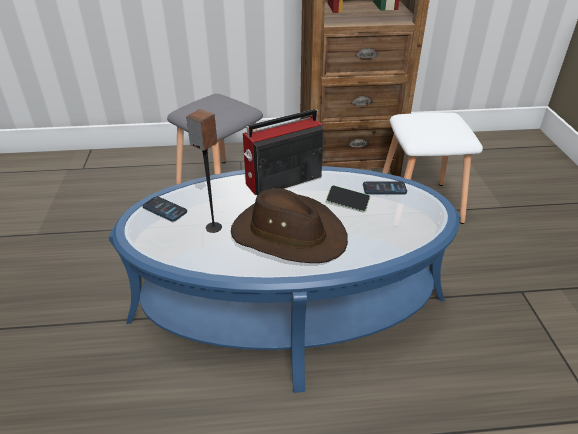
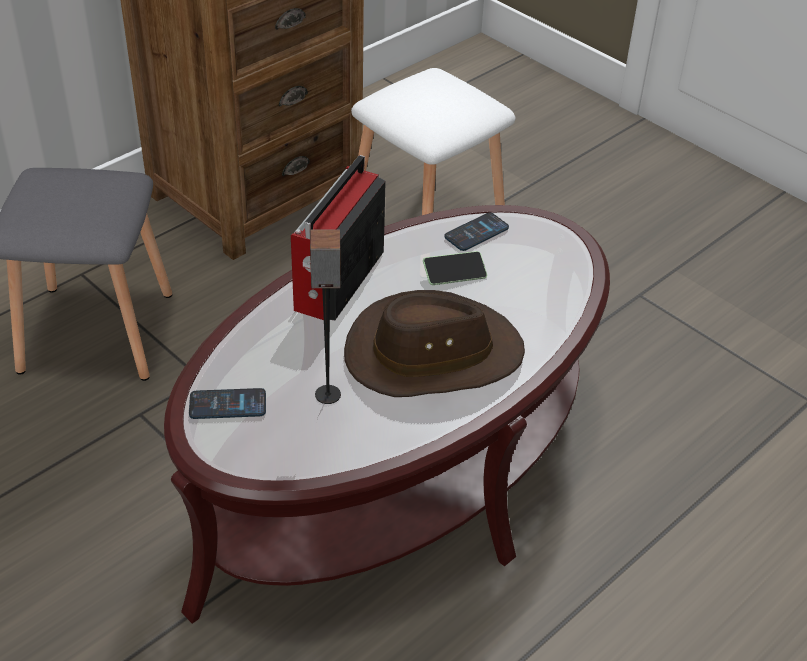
camera: 40 degrees left, 5 degrees up
blue coffee table [109,166,461,393] -> brown coffee table [164,205,610,624]

